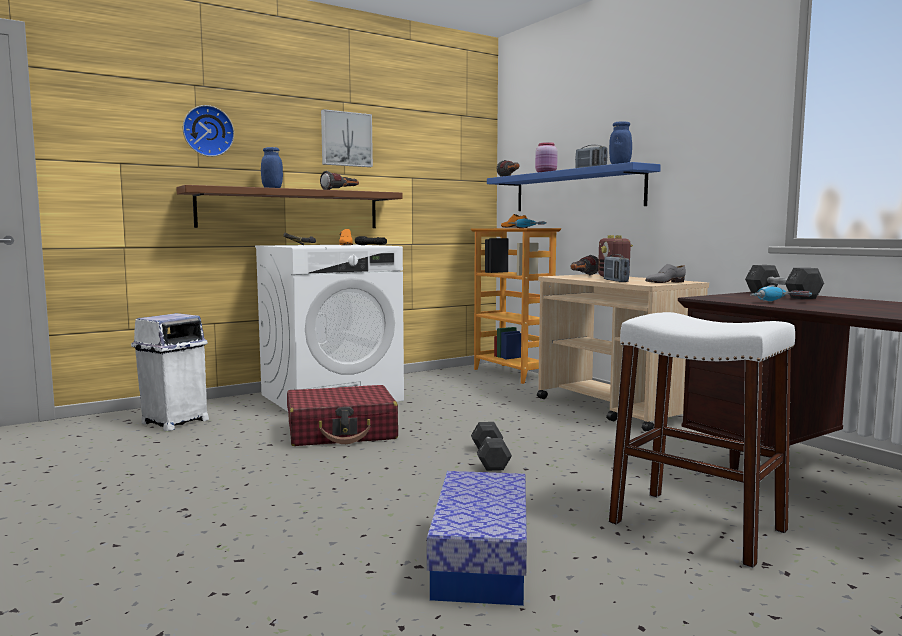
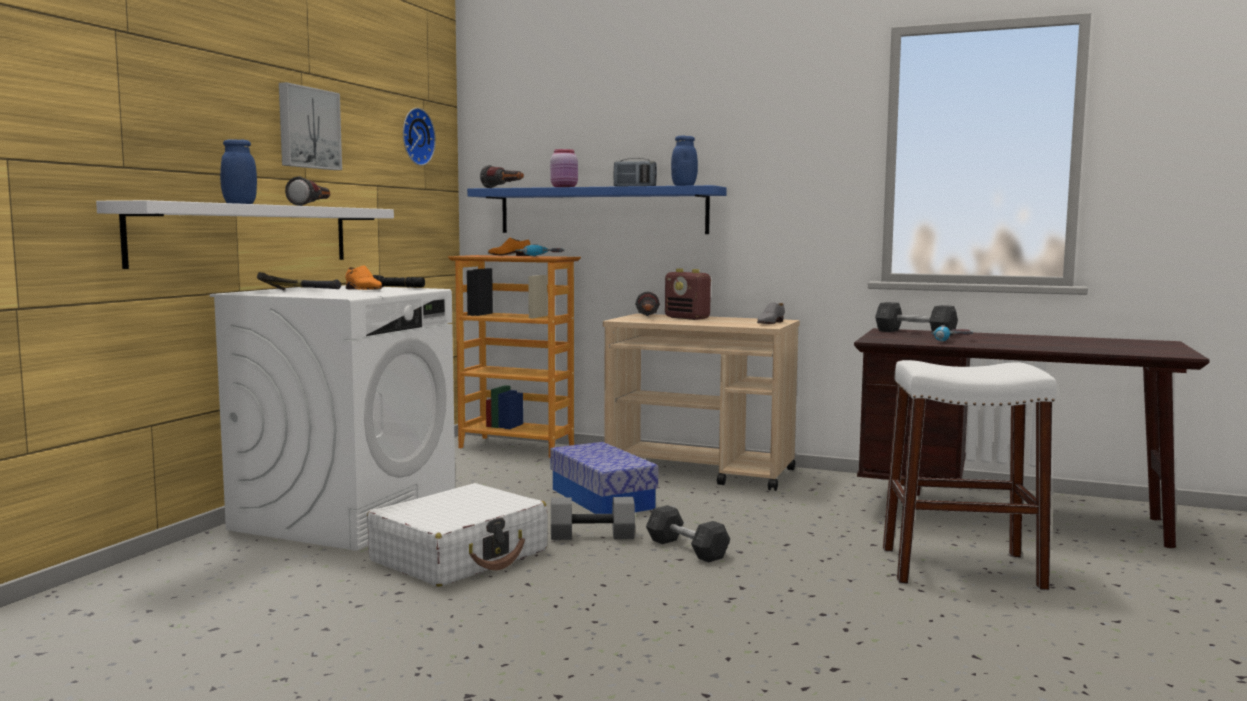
camera: 35 degrees left, 0 degrees up
white trash can [131,313,209,431] -> none
brown shelf [176,185,402,228] -> white shelf [96,200,394,269]
wall clock [183,105,234,157] -> wall clock moved to [403,108,436,166]
red suitcase [287,385,398,446] -> white suitcase [367,483,548,587]
storage box [427,471,527,606] -> storage box moved to [550,442,658,514]
radio [604,254,630,282] -> none
none -> grey dumbbell [551,497,635,540]

